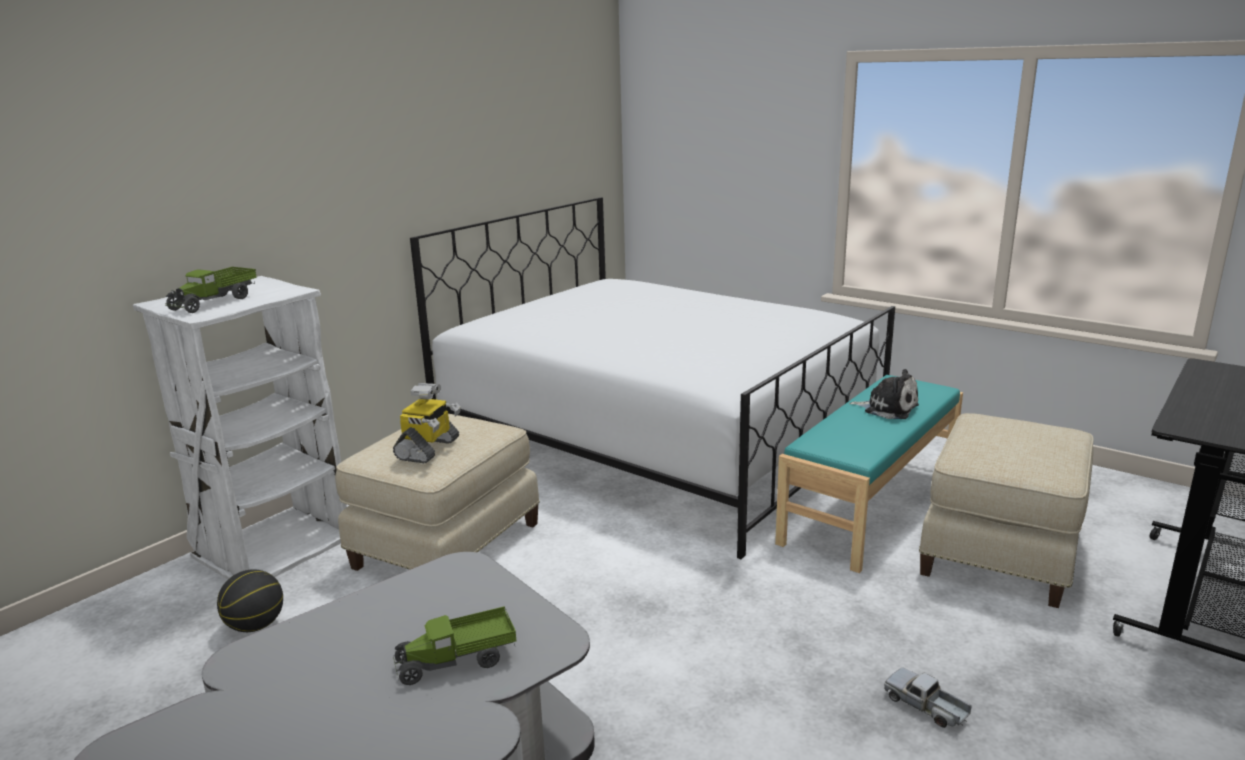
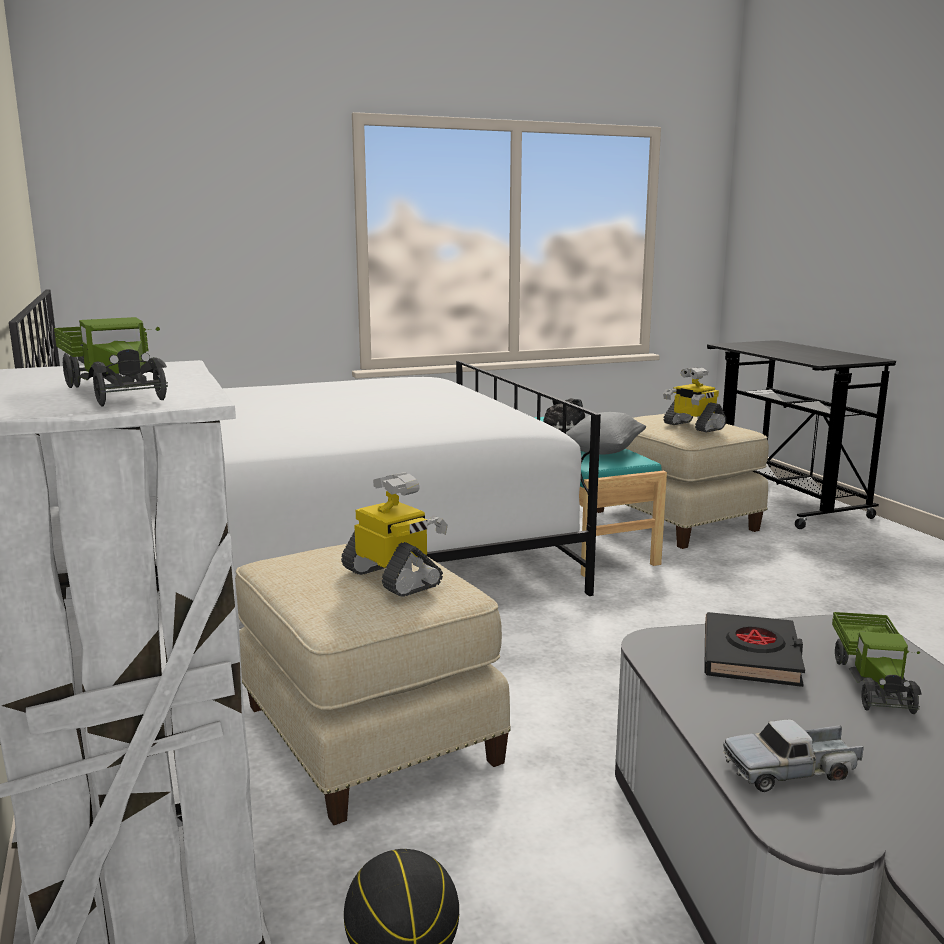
camera: 60 degrees left, 5 degrees down
toy truck [884,668,972,728] -> toy truck moved to [723,719,864,792]
none -> grey pillow [566,412,646,455]
none -> toy robot [663,367,726,433]
none -> black book [704,612,805,687]

